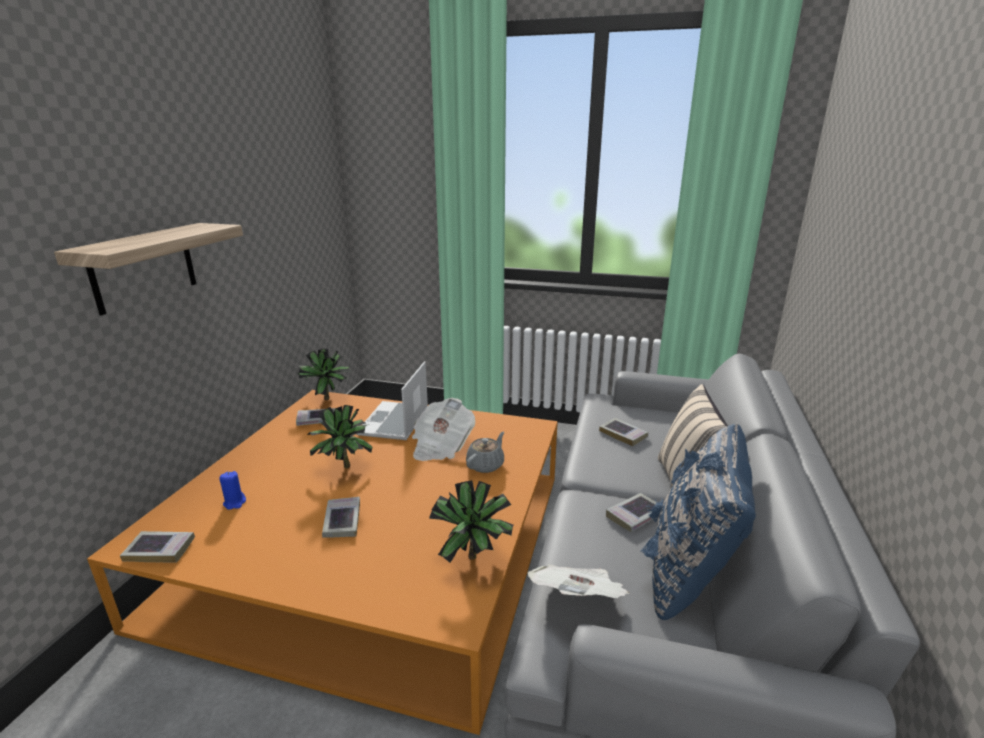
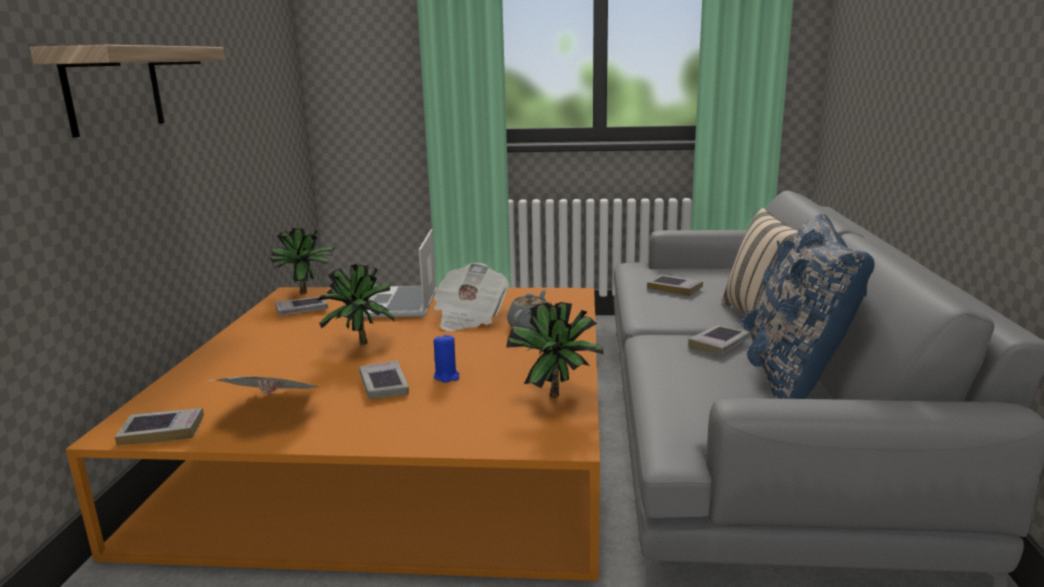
camera: 10 degrees left, 5 degrees down
blue candle [219,471,246,510] -> blue candle moved to [434,335,459,383]
newspaper [528,564,630,598] -> newspaper moved to [208,377,318,394]

